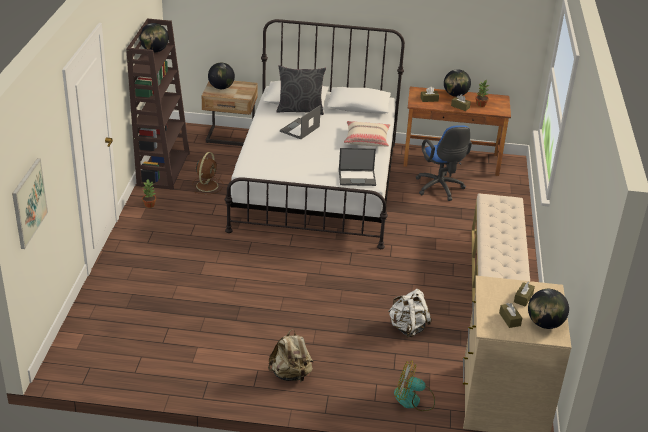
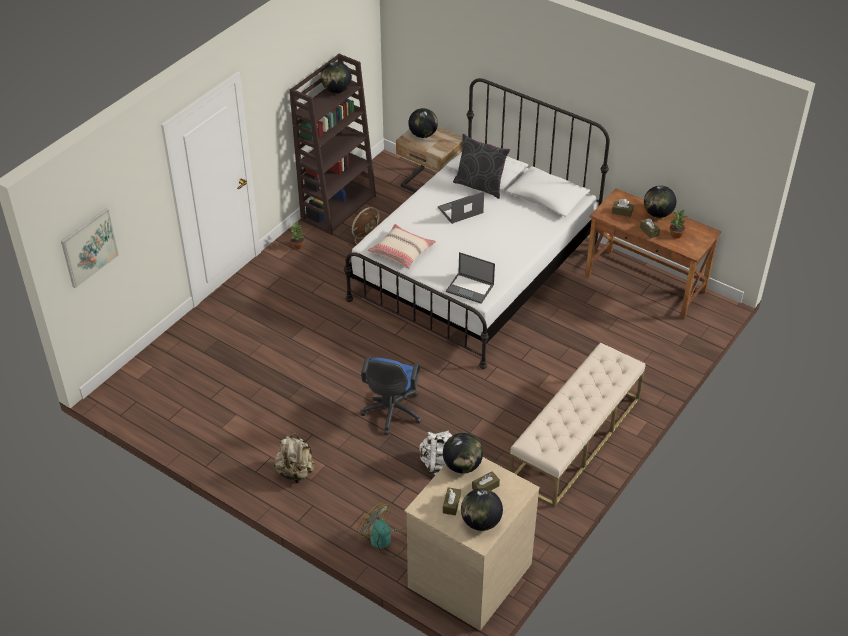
camera: 30 degrees right, 10 degrees up
beige pillow [344,121,390,147] -> beige pillow moved to [368,224,436,269]
blue office chair [416,125,472,201] -> blue office chair moved to [360,356,422,435]
none -> globe [443,433,483,473]

